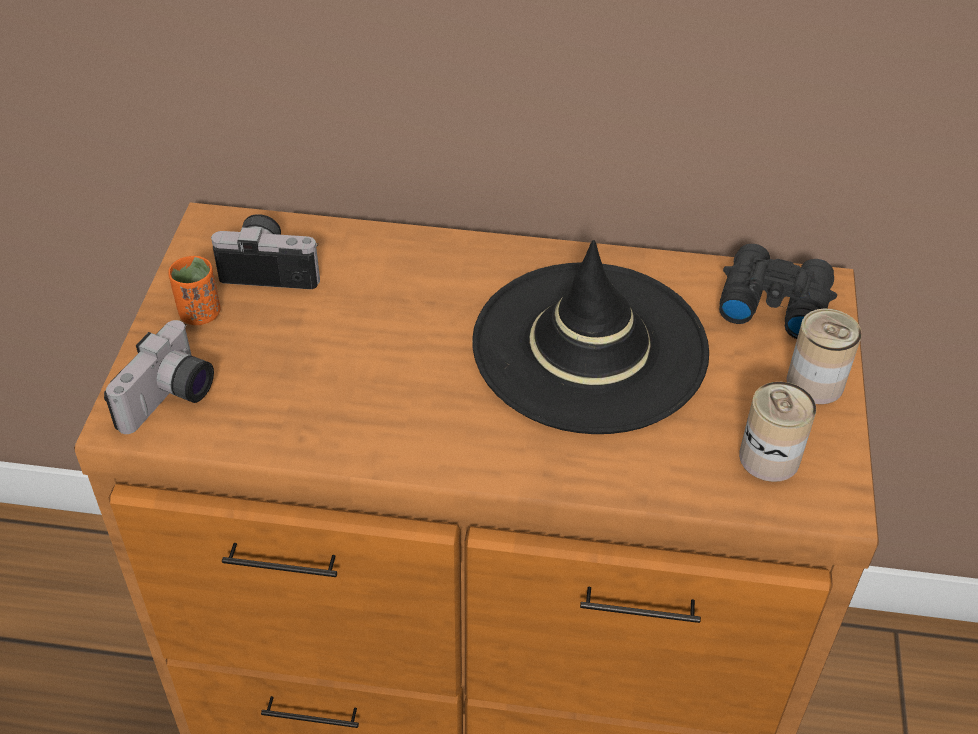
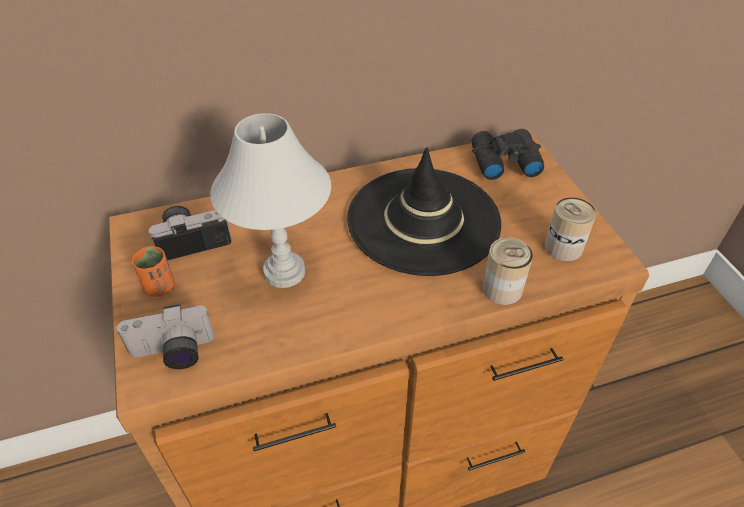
camera: 25 degrees left, 0 degrees up
camera [104,320,214,434] -> camera turned 75 degrees clockwise [116,304,215,369]
can [786,309,862,404] -> can moved to [482,237,533,305]
none -> white table lamp [210,113,331,288]

